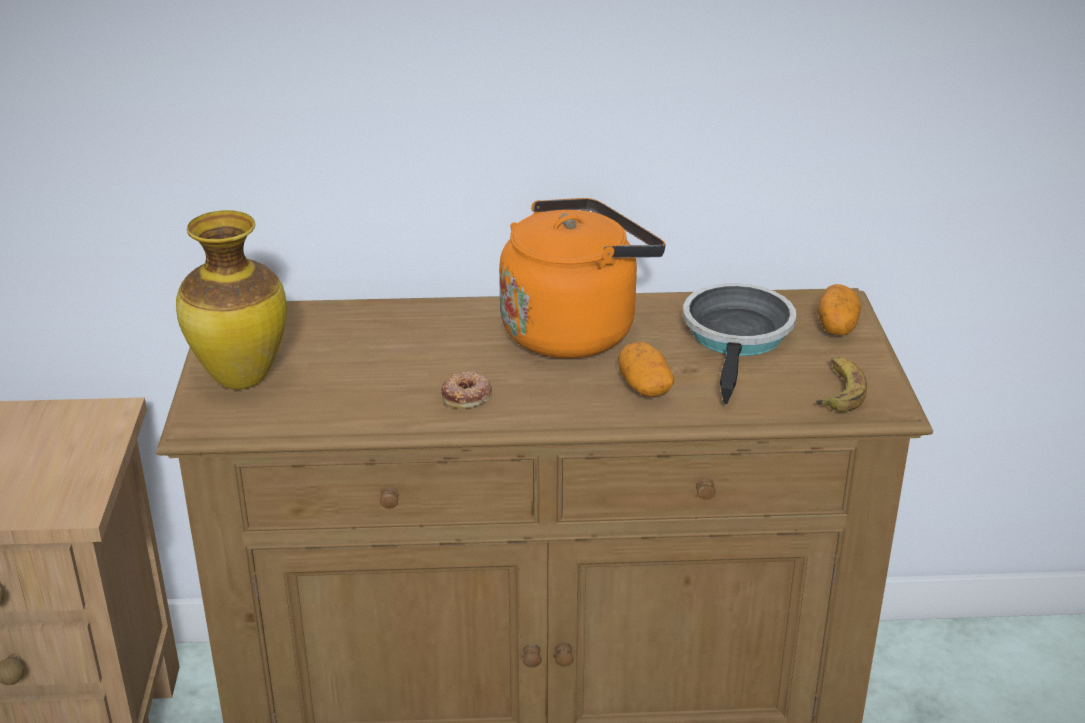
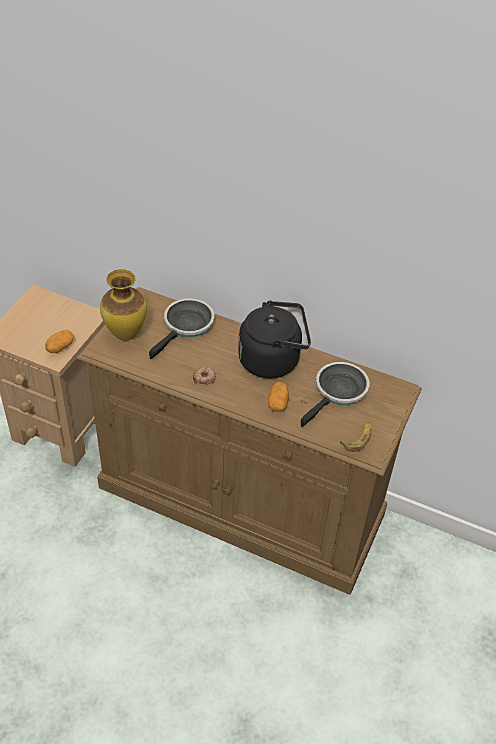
camera: 25 degrees right, 15 degrees up
orange kettle [499,198,665,358] -> black kettle [238,301,311,379]
potato [818,284,862,335] -> potato moved to [45,330,74,353]
none -> frying pan [149,298,214,359]

